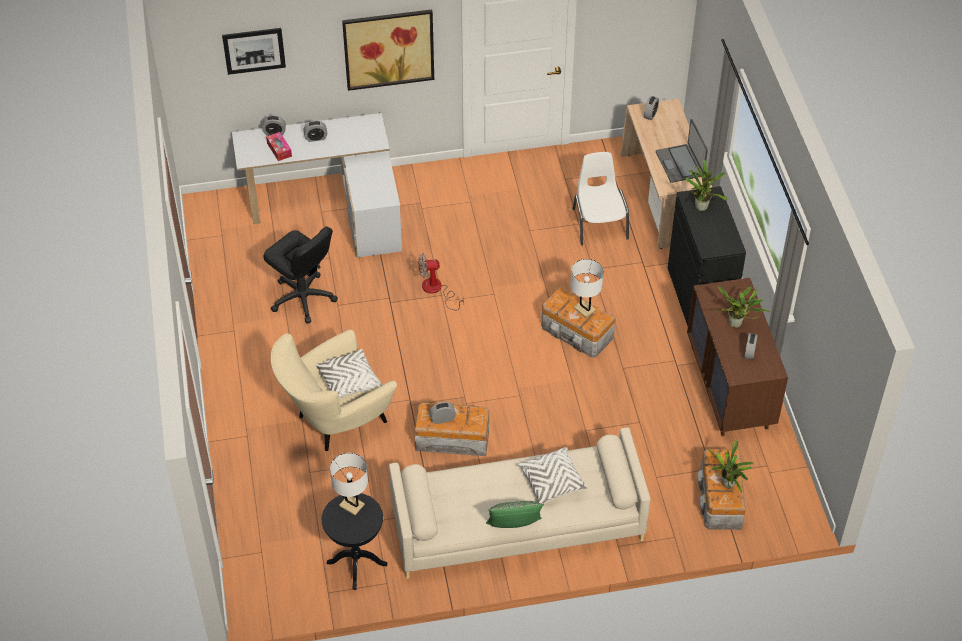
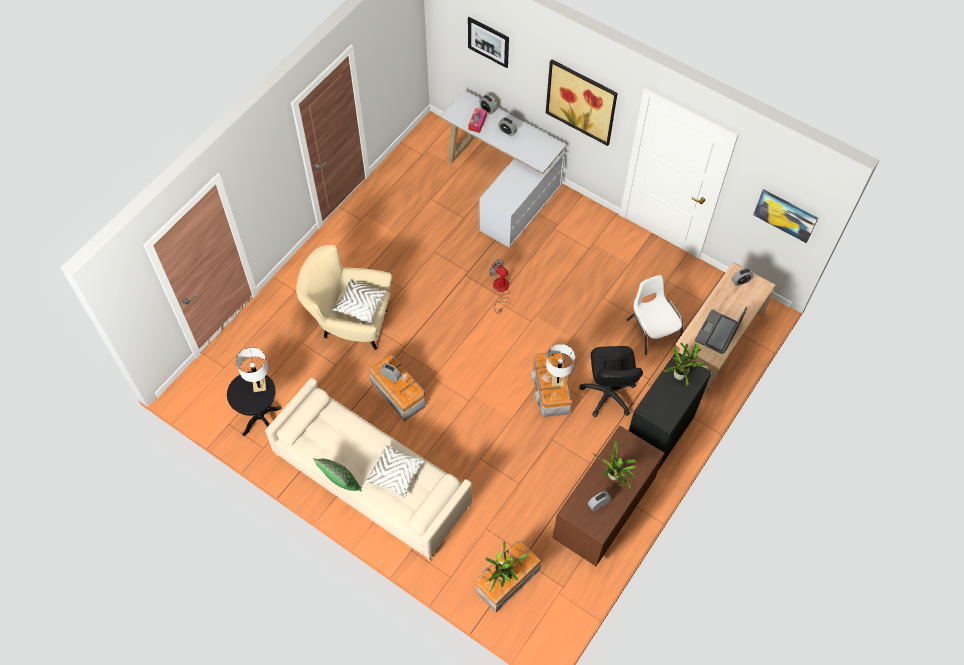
camera: 45 degrees right, 10 degrees up
black office chair [263,227,338,323] -> black office chair moved to [579,346,643,417]
white chair [573,152,629,245] -> white chair turned 60 degrees counterclockwise [627,275,683,355]
none -> picture [753,189,818,243]

